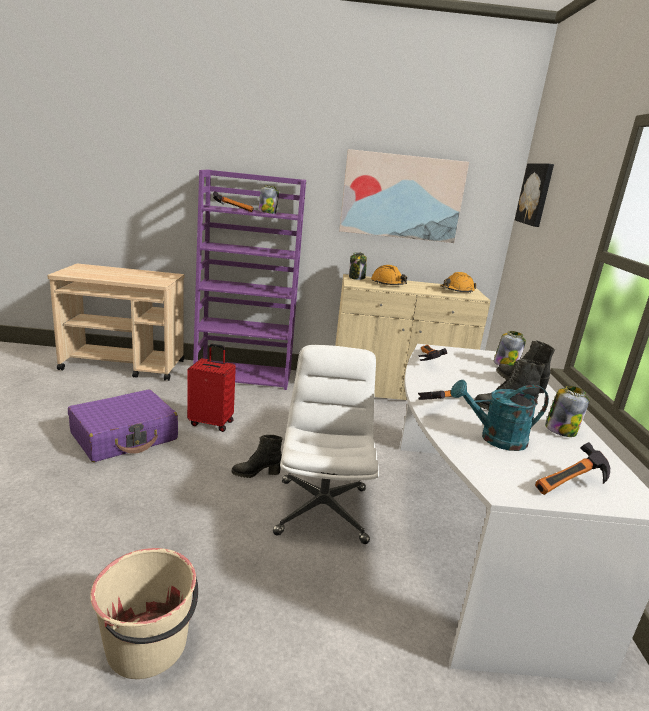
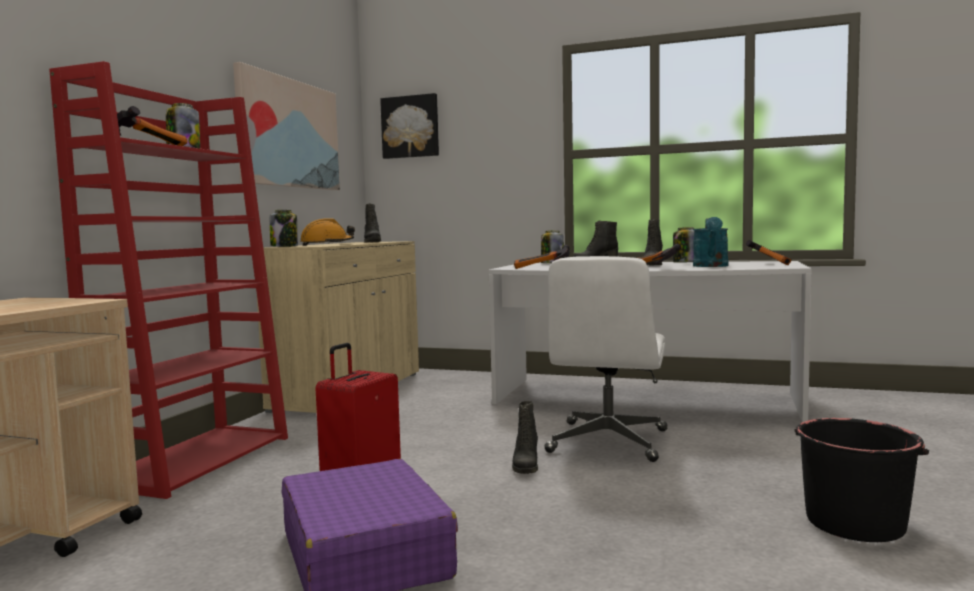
camera: 70 degrees left, 15 degrees down
beige bucket [90,548,198,679] -> black bucket [794,418,929,542]
purple bookcase [193,170,306,390] -> red bookcase [49,61,288,499]
white office chair [273,345,379,544] -> white office chair turned 90 degrees counterclockwise [544,256,667,462]
orange hard hat [441,272,476,293] -> black boot [364,203,381,242]

